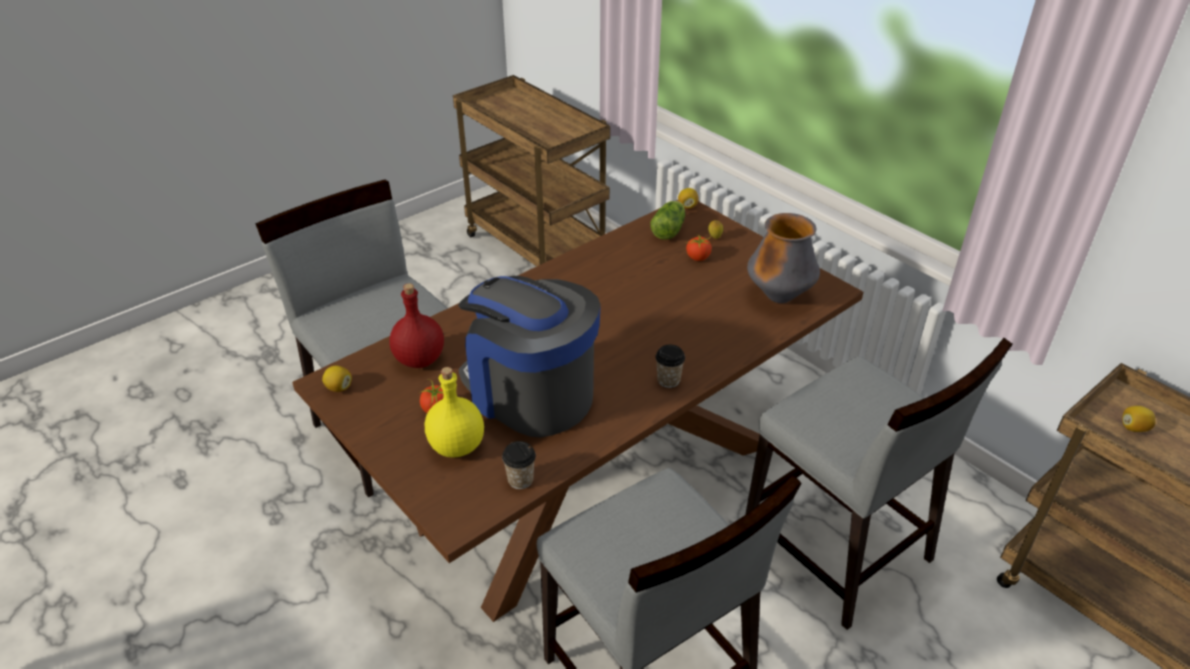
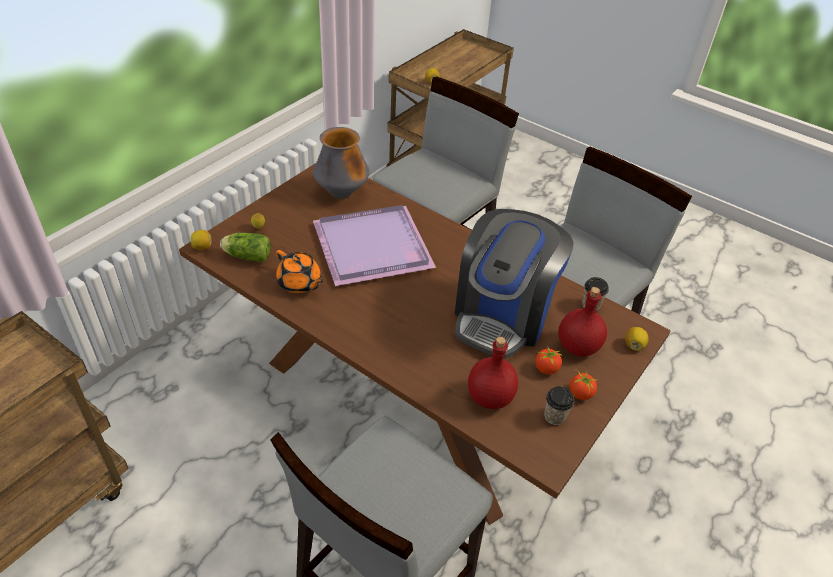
camera: 105 degrees left, 5 degrees up
lemon [322,366,352,392] -> lemon moved to [625,327,649,351]
yellow bottle [425,367,484,458] -> red bottle [558,287,607,357]
cup [655,345,685,388] -> cup moved to [544,386,574,425]
tomato [686,234,713,261] -> tomato moved to [570,369,597,400]
none -> orange teapot [276,250,323,293]
none -> purple tray [313,205,436,286]

